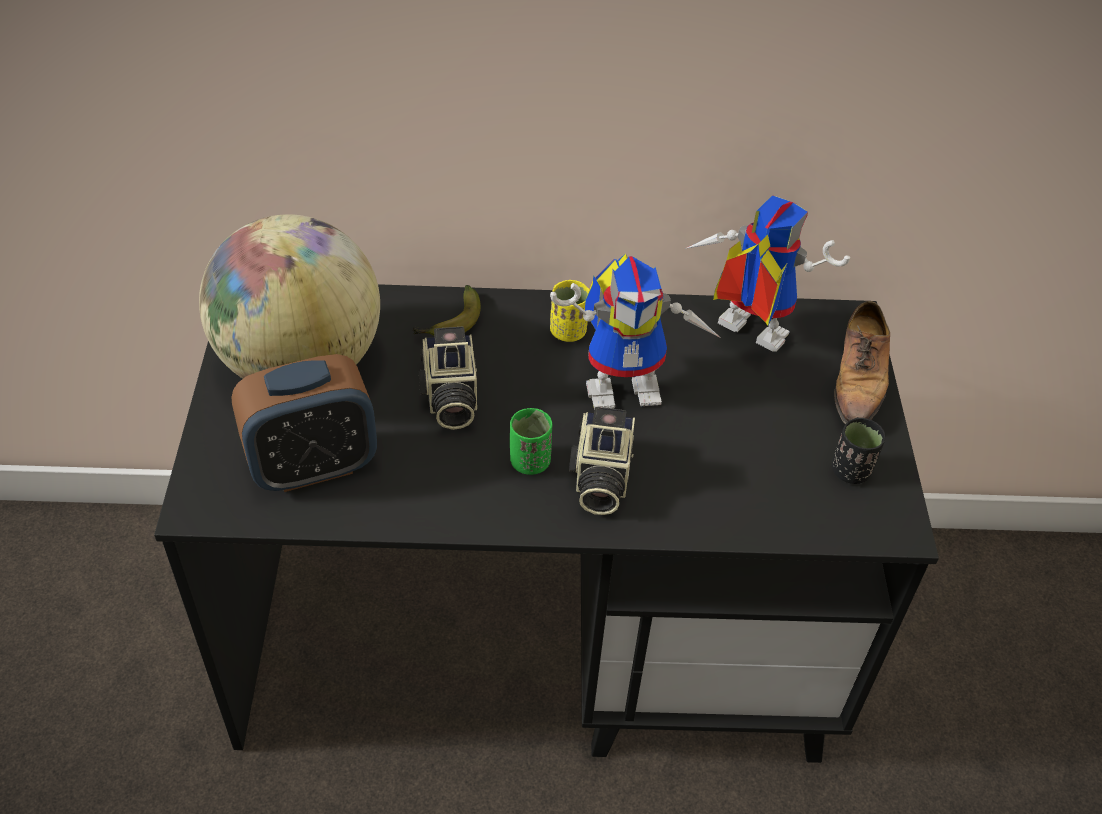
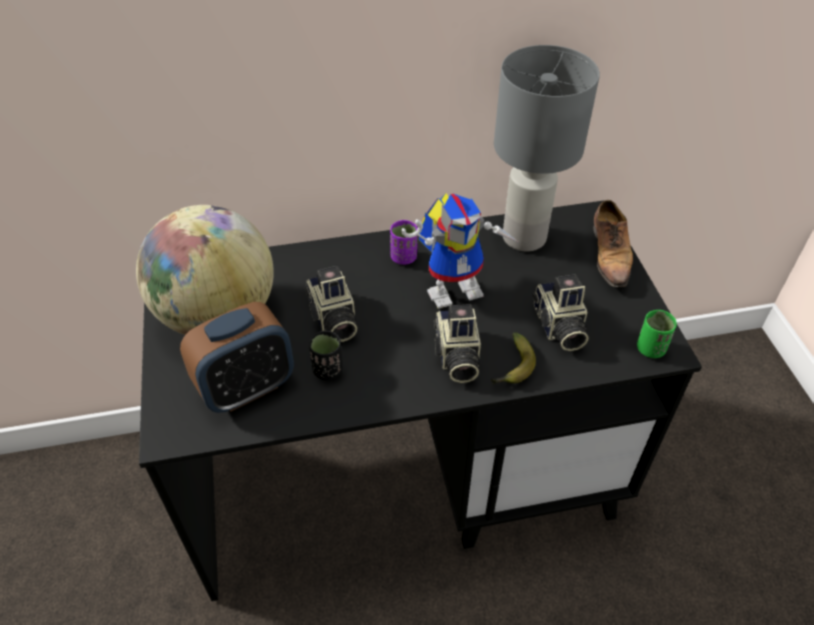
camera: 10 degrees left, 0 degrees up
banana [413,285,481,336] -> banana moved to [491,332,536,384]
green cup [510,408,552,475] -> green cup moved to [637,310,677,358]
yellow cup [550,280,589,342] -> purple cup [390,220,418,265]
toy robot [685,195,850,352] -> grey table lamp [494,45,600,252]
black cup [832,417,885,484] -> black cup moved to [309,331,343,380]
none -> camera [532,274,589,351]

